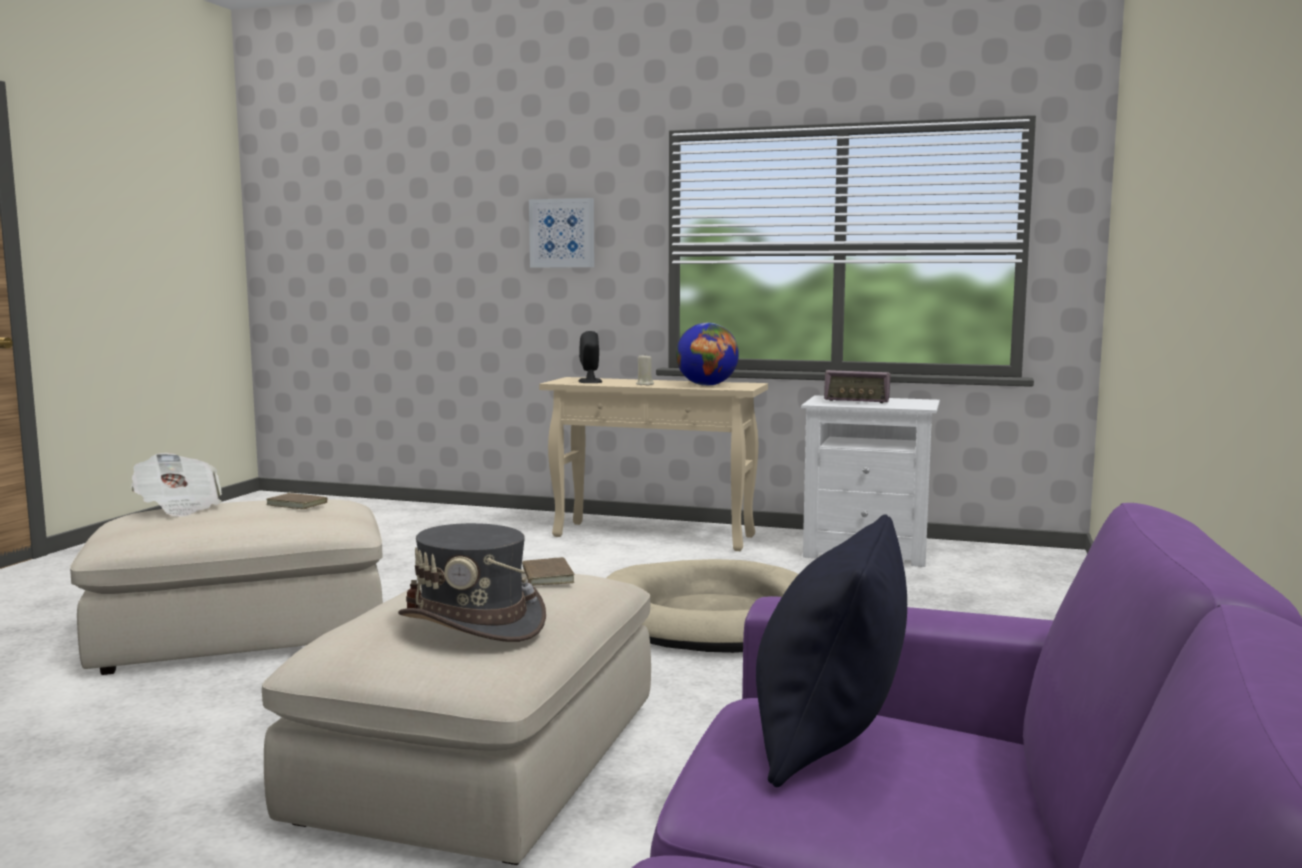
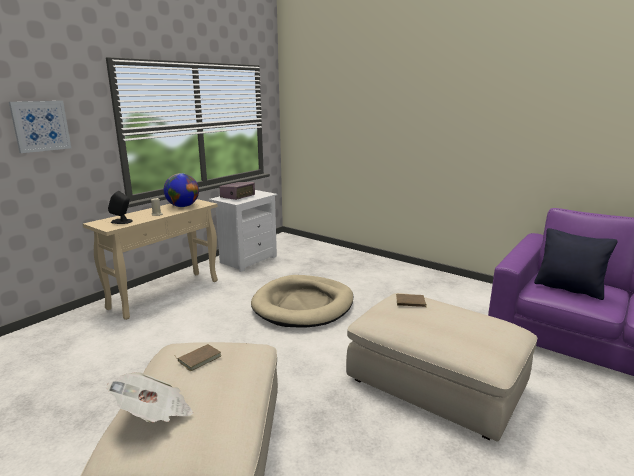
camera: 70 degrees left, 10 degrees up
grey hat [398,523,546,642] -> none

